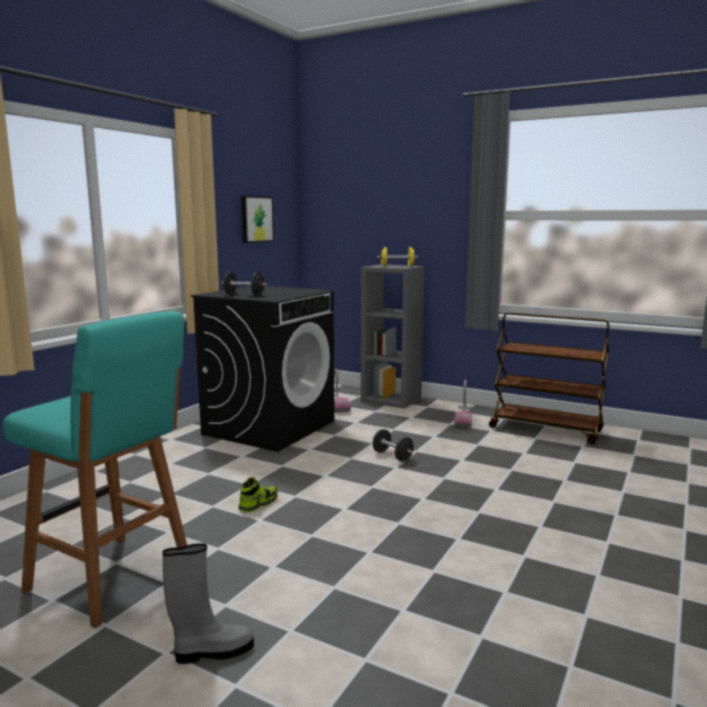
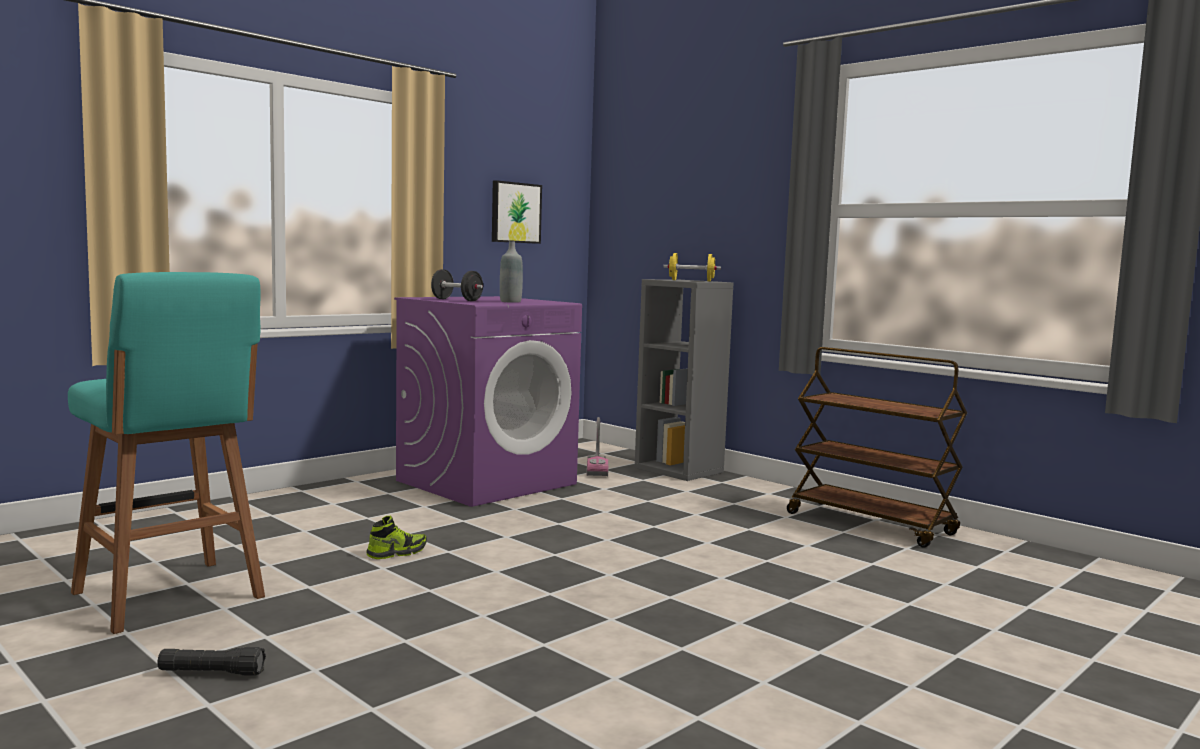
camera: 15 degrees right, 5 degrees down
grey boot [162,543,254,664] -> black flashlight [157,647,266,676]
black washing machine [191,286,335,452] -> purple washing machine [394,296,582,507]
black dumbbell [372,429,414,462] -> none
vacuum cleaner [454,380,472,427] -> none
none -> grey bottle [500,241,523,303]

